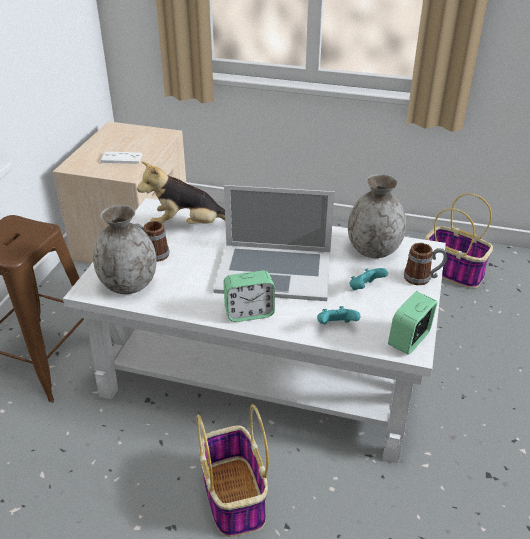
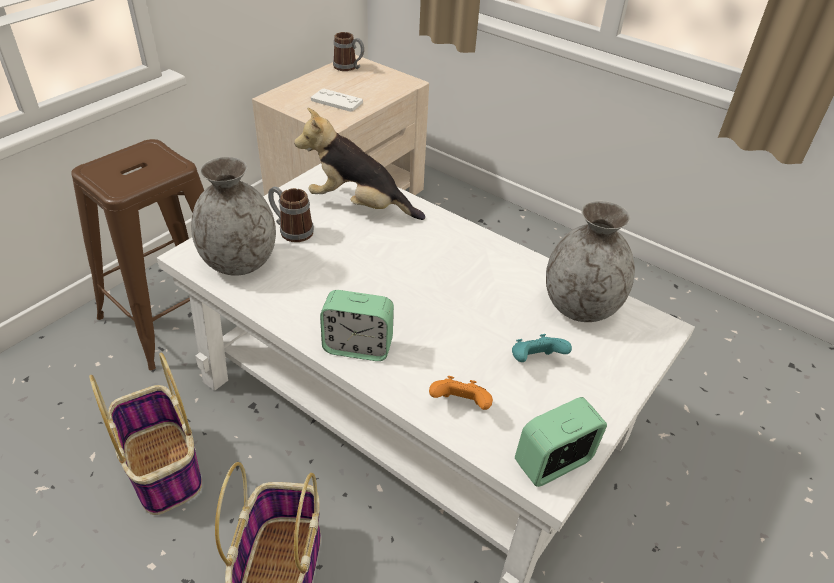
camera: 20 degrees right, 5 degrees up
laptop [213,185,335,301] -> none
turquoise game controller [317,306,361,324] -> orange game controller [429,376,493,410]
mug [404,243,447,285] -> mug moved to [333,32,364,71]
basket [425,193,493,289] -> basket moved to [89,353,202,515]

